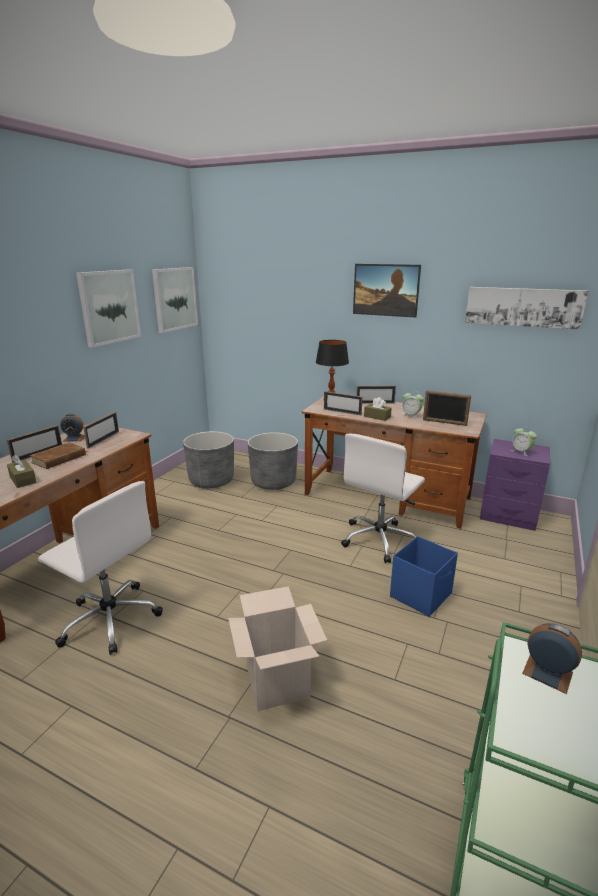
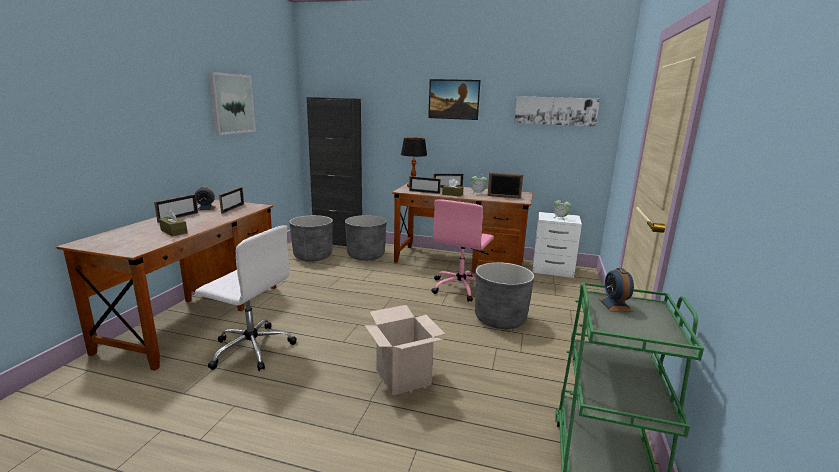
camera: 10 degrees left, 5 degrees down
brown book [29,442,89,469] -> none
picture [152,267,198,333] -> none
white office chair [341,434,425,563] -> pink office chair [432,199,494,302]
blue storage box [390,536,458,617] -> grey planter [475,262,534,329]
purple nightstand [480,439,550,531] -> white nightstand [532,212,582,278]
alarm clock [522,623,582,694] -> alarm clock turned 120 degrees counterclockwise [599,268,634,312]
none -> black cabinet [307,97,362,246]

